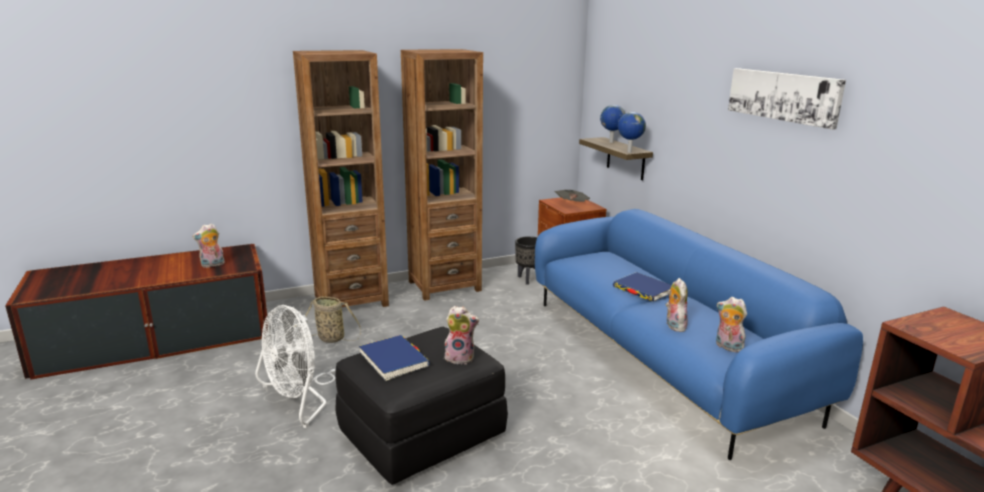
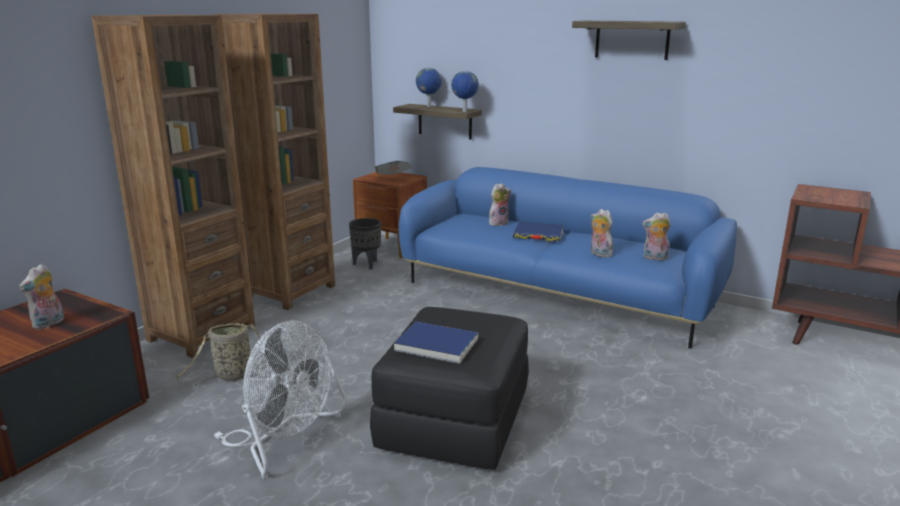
camera: 35 degrees left, 0 degrees up
white fan [255,305,336,428] -> white fan turned 75 degrees counterclockwise [214,321,347,479]
plush toy [444,306,479,364] -> plush toy moved to [489,183,511,226]
picture [728,68,846,130] -> shelf [572,21,686,60]

